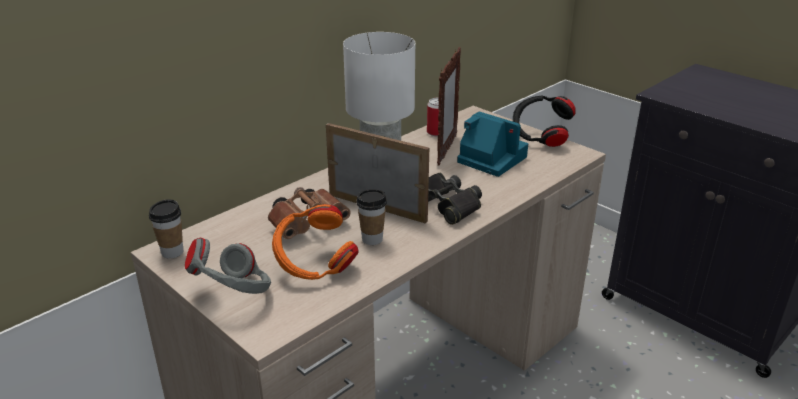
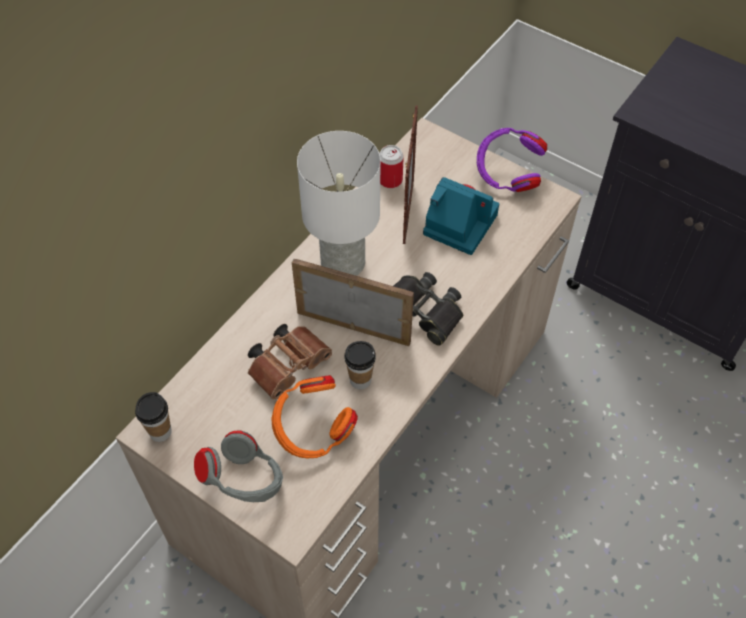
camera: 10 degrees left, 25 degrees up
black headphones [513,96,576,147] -> purple headphones [477,128,547,192]

